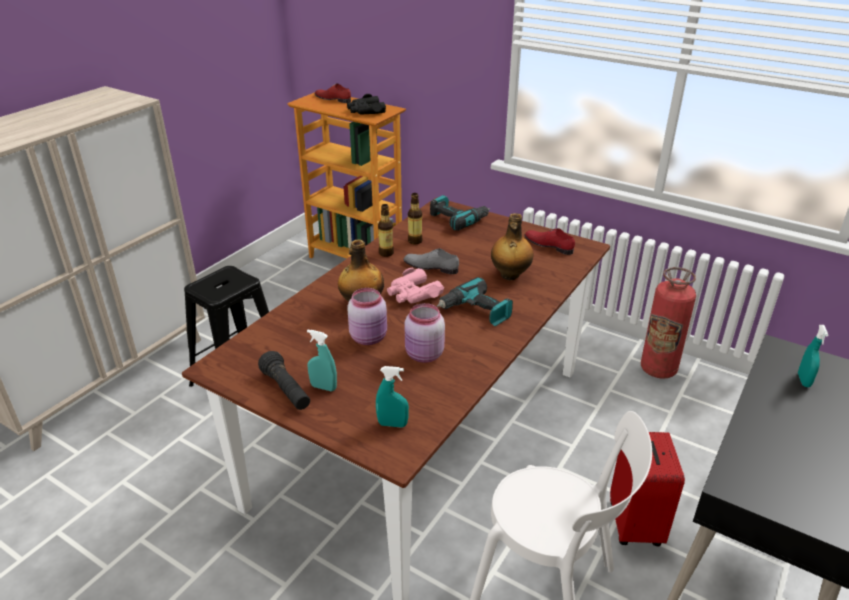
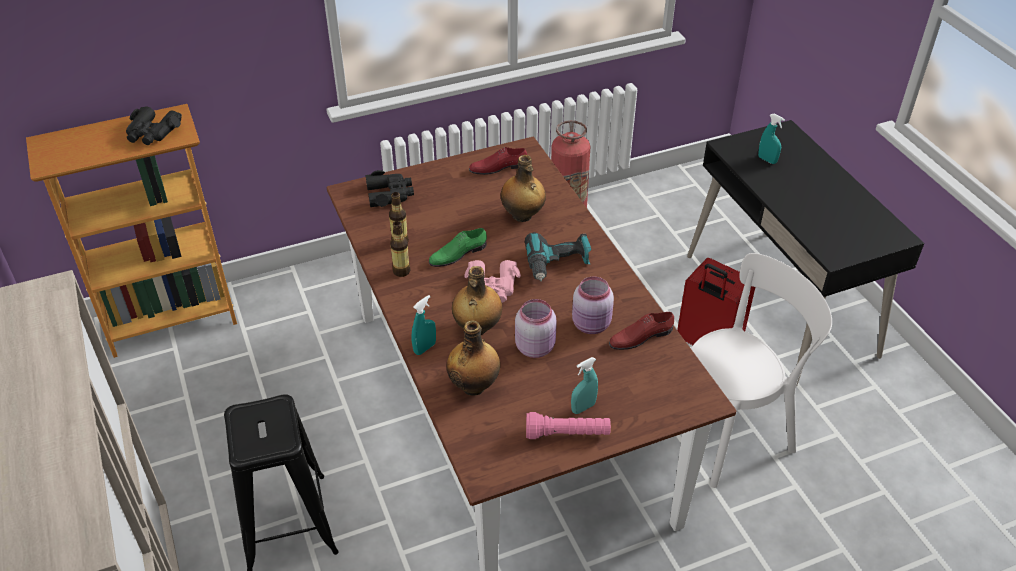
camera: 55 degrees left, 10 degrees up
black flashlight [258,351,310,410] -> pink flashlight [526,412,611,439]
red shoe [315,84,351,103] -> red shoe moved to [609,312,674,350]
turquoise spray bottle [376,366,409,428] -> turquoise spray bottle moved to [412,295,436,355]
grey shoe [403,249,459,274] -> green shoe [429,228,487,267]
power drill [430,195,490,231] -> black binoculars [365,170,414,207]
none -> bottle [447,320,500,396]

